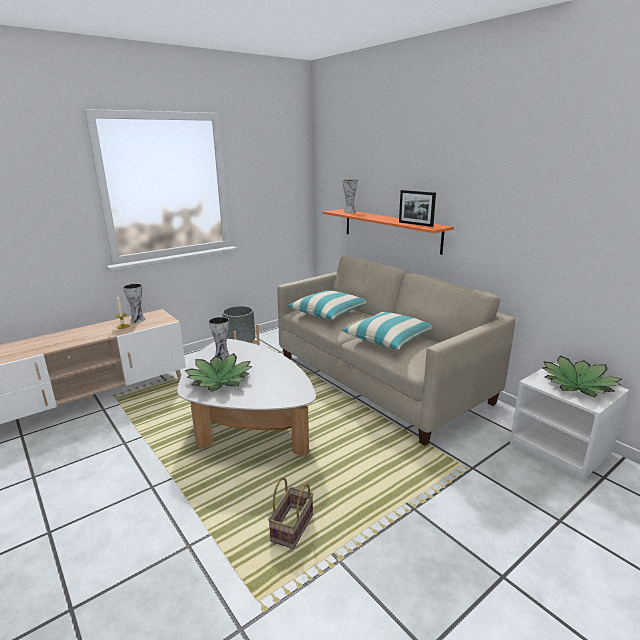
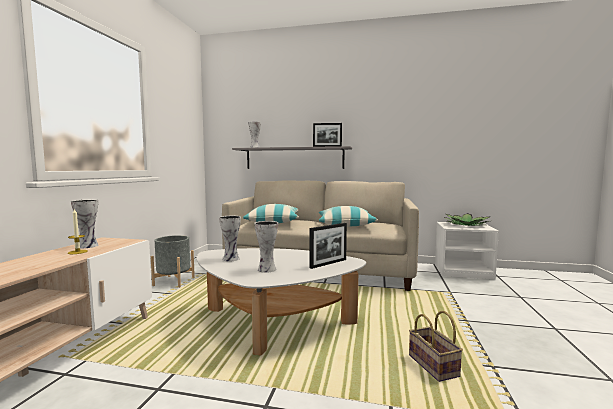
camera: 40 degrees left, 15 degrees down
potted plant [184,353,253,391] -> vase [254,221,278,273]
orange shelf [323,209,454,255] -> grey shelf [232,146,352,169]
none -> picture frame [310,223,347,269]

